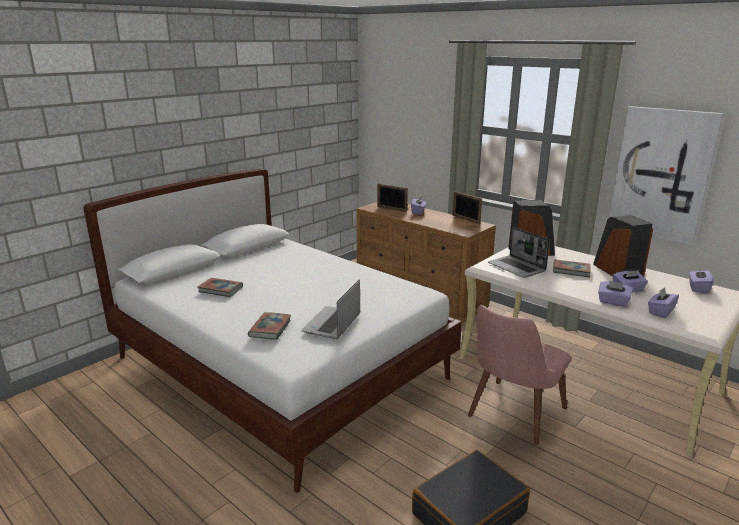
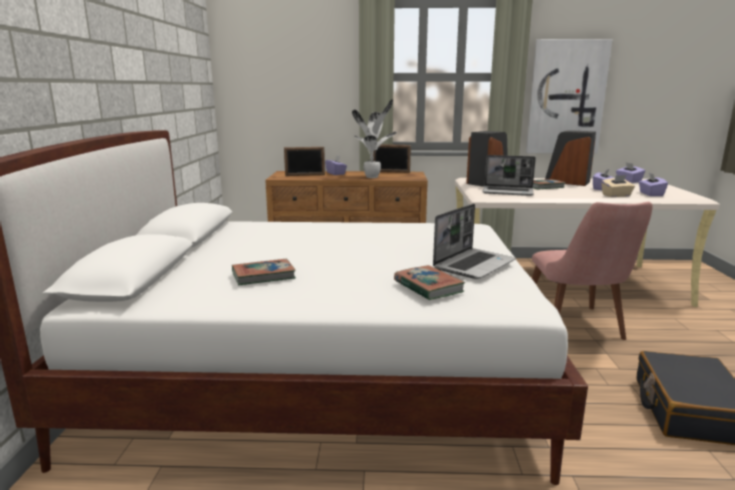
camera: 40 degrees left, 5 degrees down
laptop [301,279,360,339] -> laptop turned 120 degrees counterclockwise [433,204,516,279]
purple tissue box [598,281,633,307] -> beige tissue box [601,175,635,197]
none -> potted plant [352,99,397,178]

